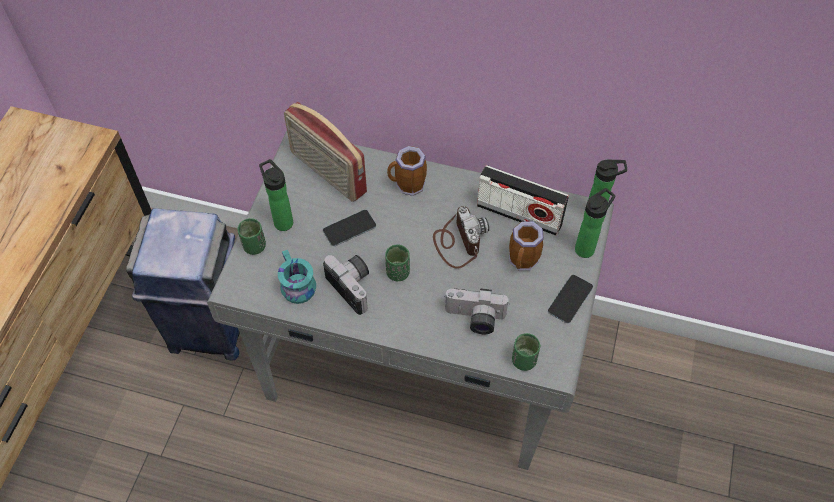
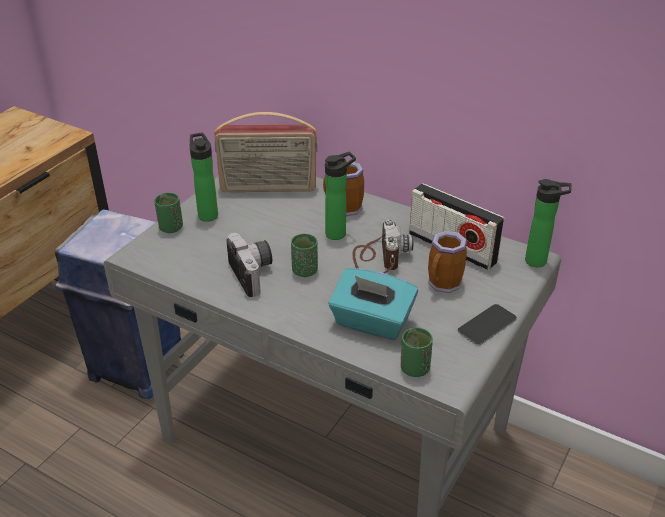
camera: 15 degrees right, 20 degrees down
turquoise mug [278,250,316,304] -> none
radio [284,102,367,202] -> radio turned 60 degrees counterclockwise [214,112,317,192]
phone [323,210,376,246] -> none
camera [444,288,509,334] -> turquoise tissue box [328,268,418,340]
bottle [575,188,615,258] -> bottle moved to [325,152,356,240]

